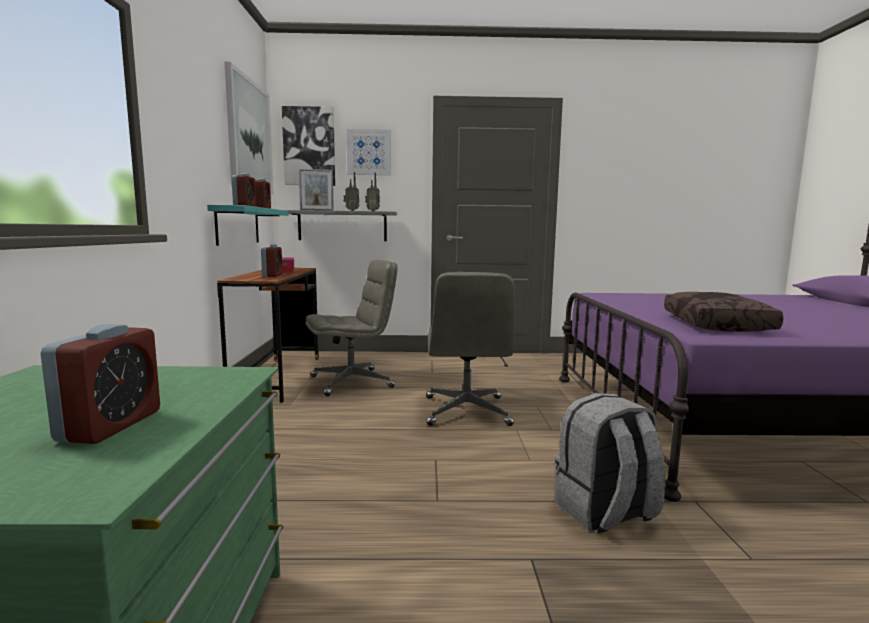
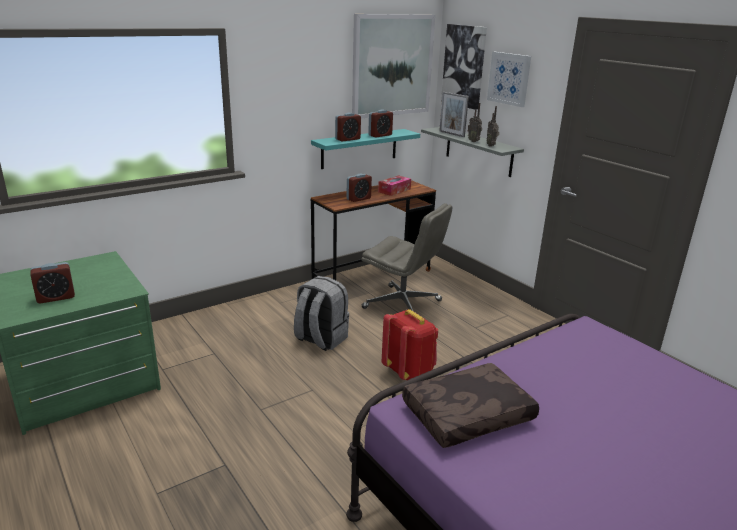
camera: 55 degrees right, 15 degrees up
grey office chair [426,272,515,426] -> red backpack [382,309,438,380]
grey backpack [555,393,666,533] -> grey backpack moved to [294,276,349,351]

